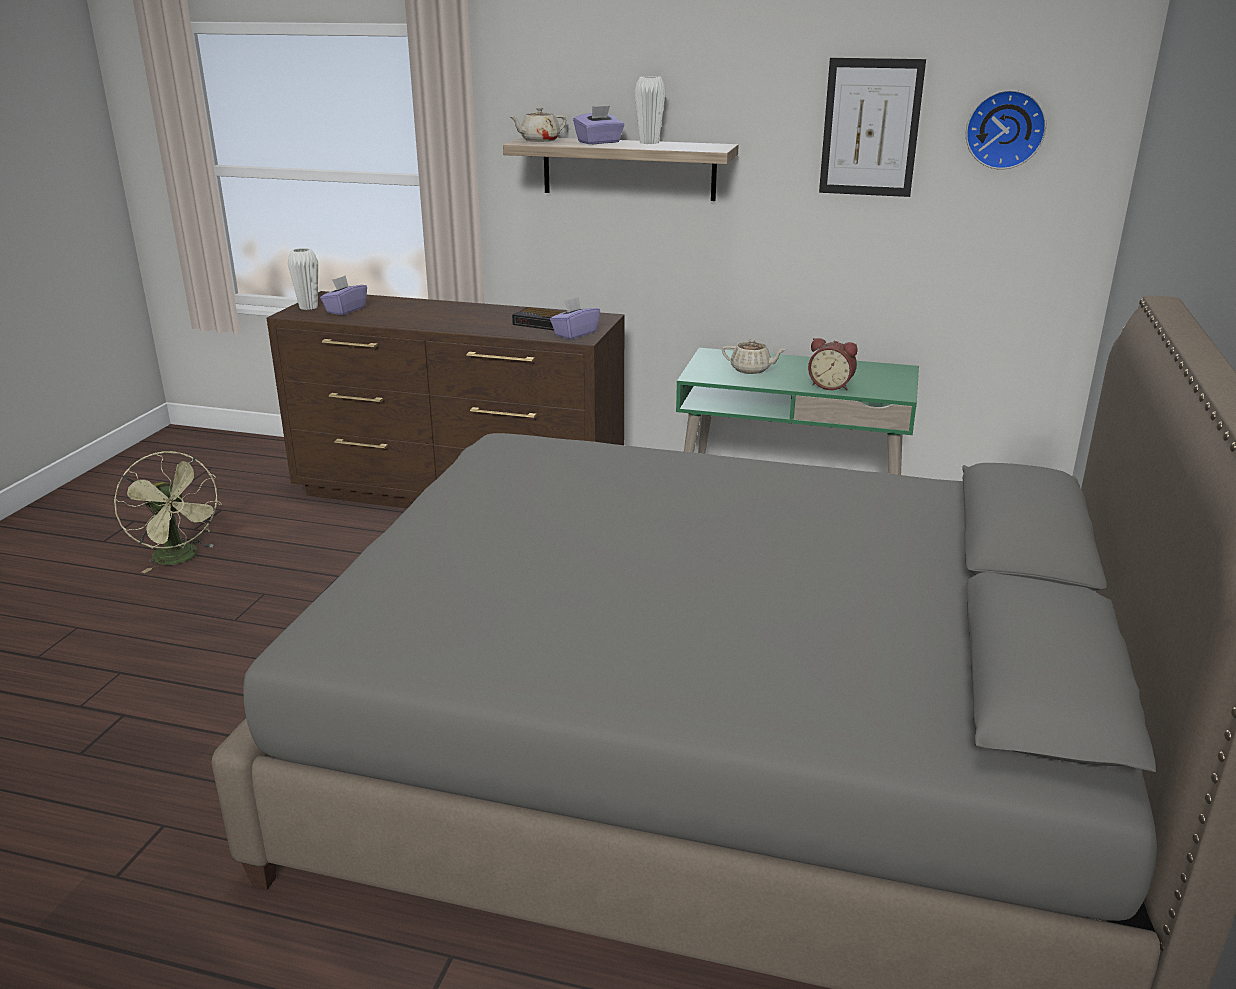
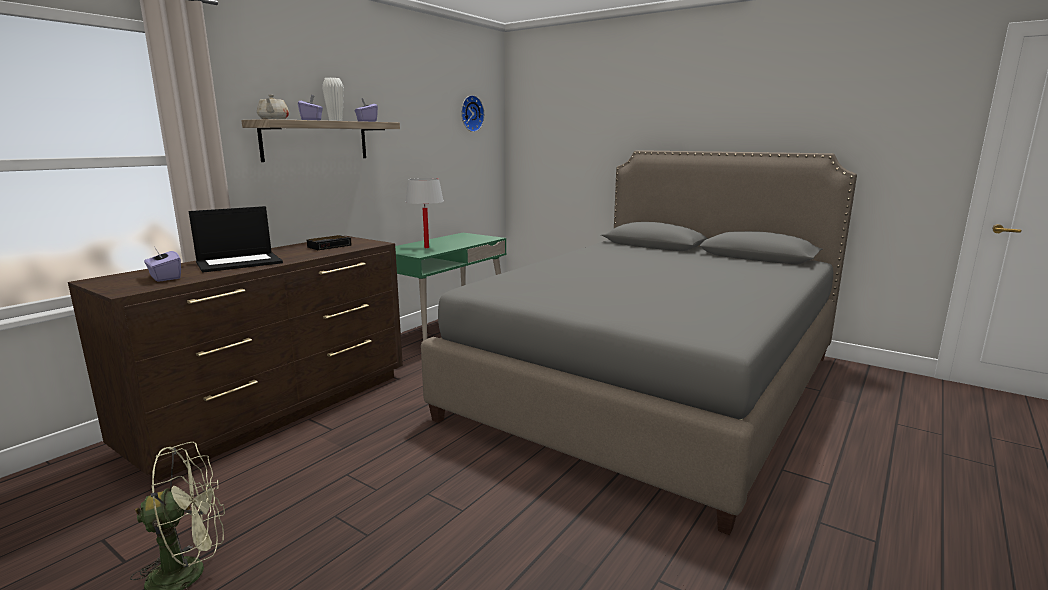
camera: 70 degrees left, 10 degrees down
white vase [288,248,318,310] -> none
purple tissue box [550,297,600,340] -> purple tissue box moved to [355,98,378,122]
beige teapot [722,339,786,374] -> white table lamp [405,178,444,248]
alarm clock [808,338,858,391] -> none
picture [819,58,926,197] -> none
none -> laptop [189,206,283,273]

